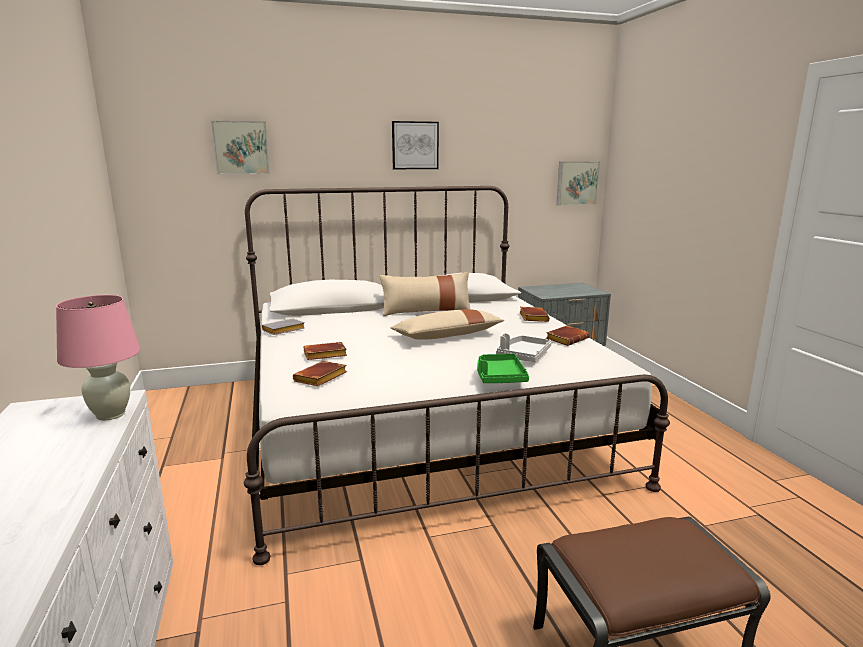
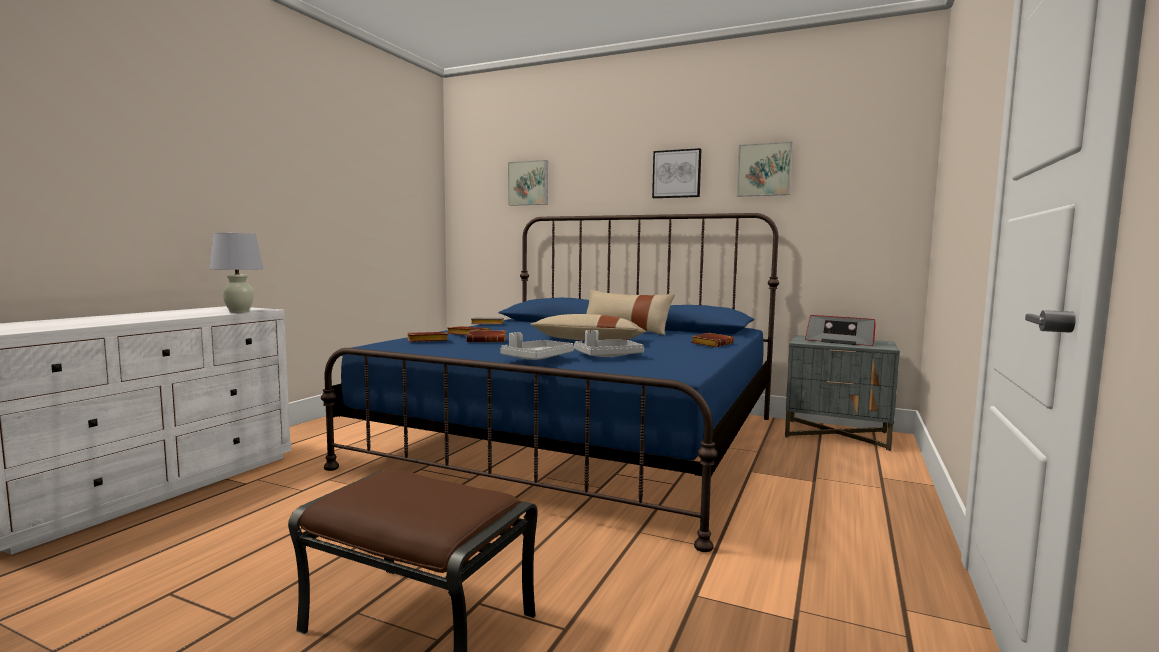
camera: 40 degrees right, 10 degrees down
pink table lamp [56,295,140,420] -> white table lamp [209,233,263,313]
white bed [244,186,670,565] -> blue bed [321,213,779,552]
green tray [477,354,529,383] -> grey tray [500,332,574,360]
brown book [546,325,590,346] -> brown book moved to [466,330,506,342]
picture [556,161,600,206] -> picture moved to [737,142,793,197]
none -> radio [805,315,876,346]

